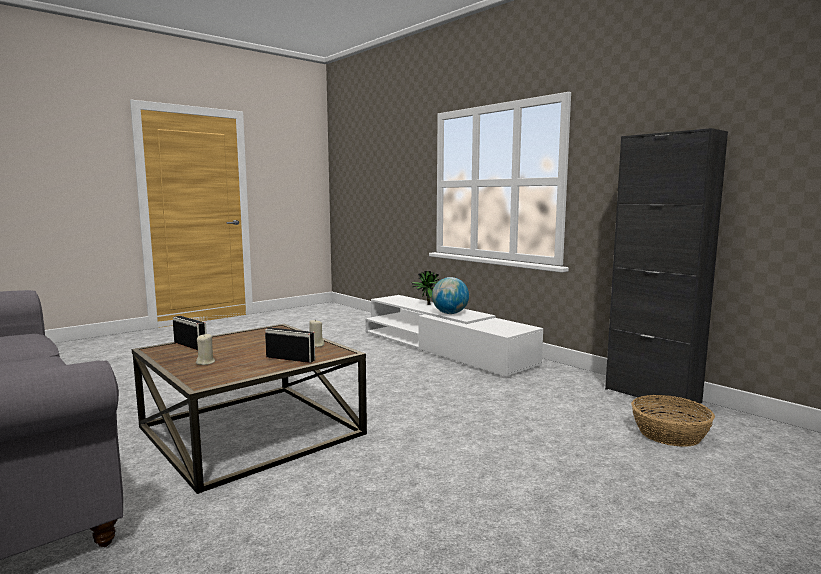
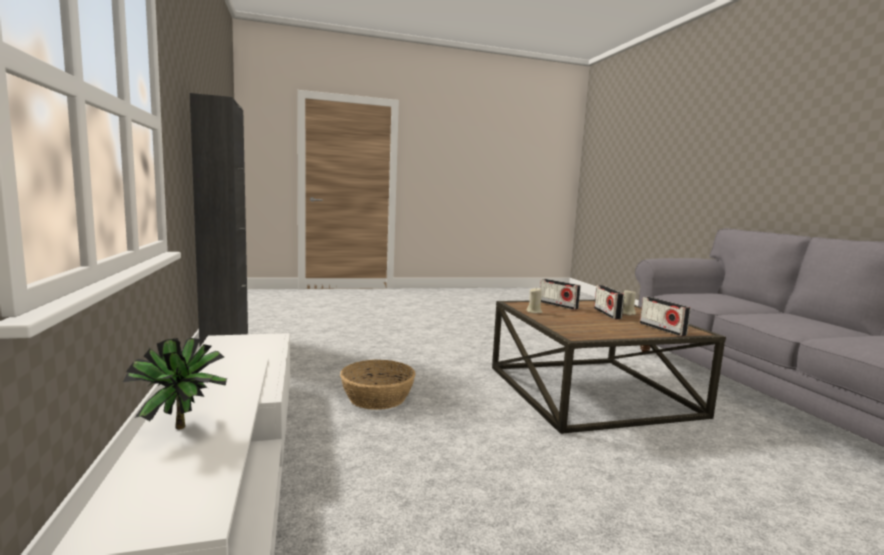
camera: 155 degrees left, 0 degrees up
globe [432,277,469,314] -> none
basket [631,395,715,447] -> basket moved to [340,360,416,410]
none -> radio [594,285,624,319]

